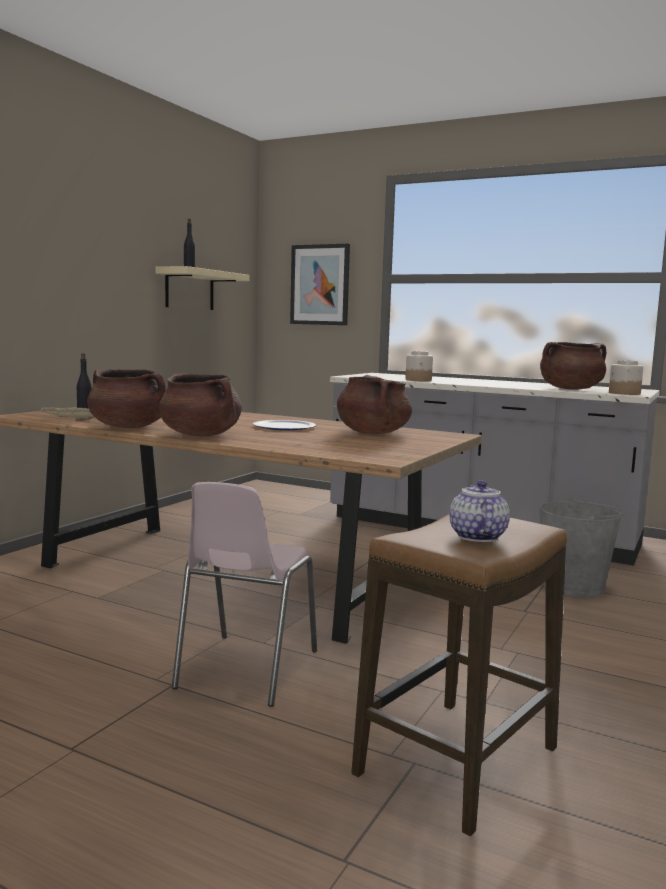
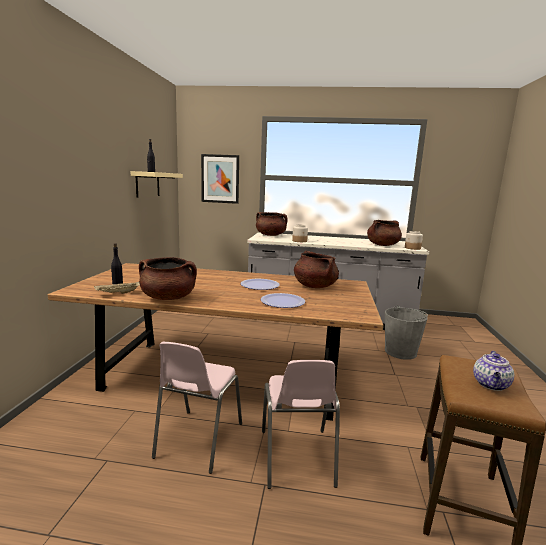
camera: 20 degrees left, 5 degrees up
brown cooking pot [159,373,242,436] -> brown cooking pot moved to [256,212,287,236]
teapot [449,480,510,542] -> teapot turned 135 degrees counterclockwise [473,351,514,391]
none -> pink chair [152,342,242,474]
none -> plate [261,293,305,308]

